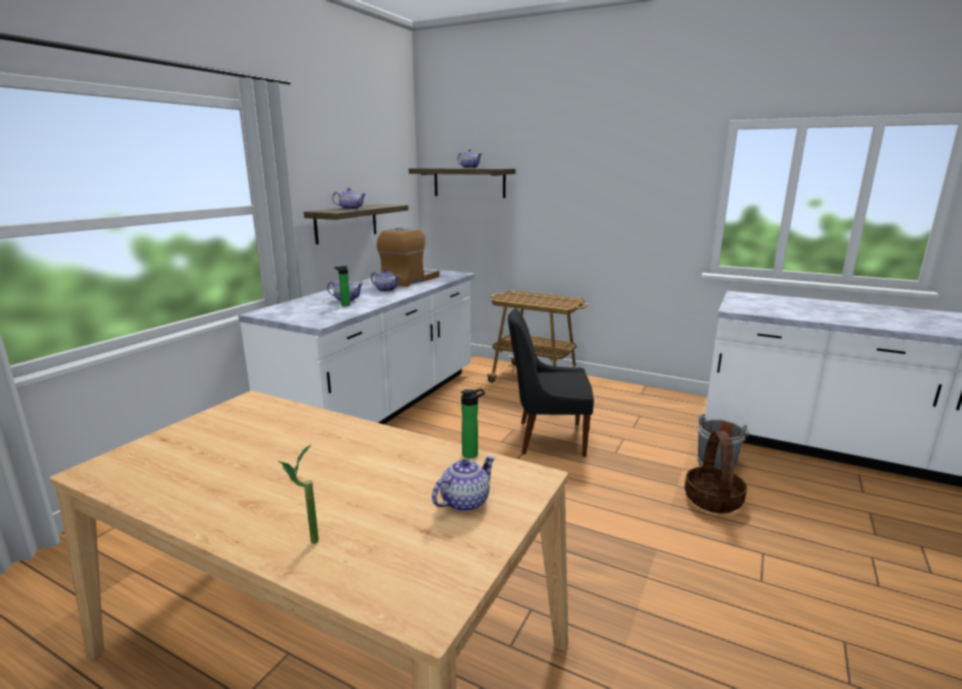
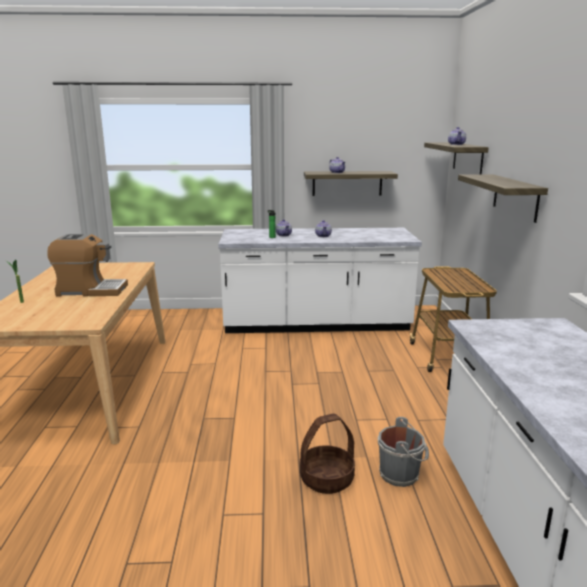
camera: 60 degrees right, 0 degrees up
coffee machine [377,228,439,287] -> coffee machine moved to [47,234,128,296]
teapot [432,456,495,512] -> none
bottle [461,388,485,458] -> none
black chair [508,308,594,457] -> none
none -> shelf [458,174,548,223]

